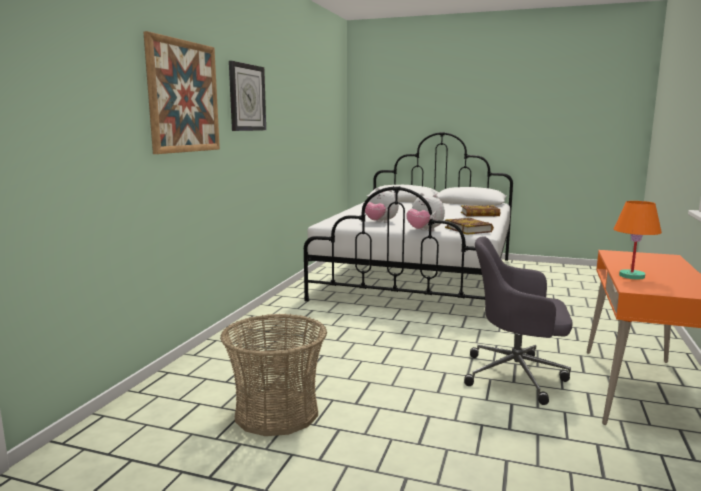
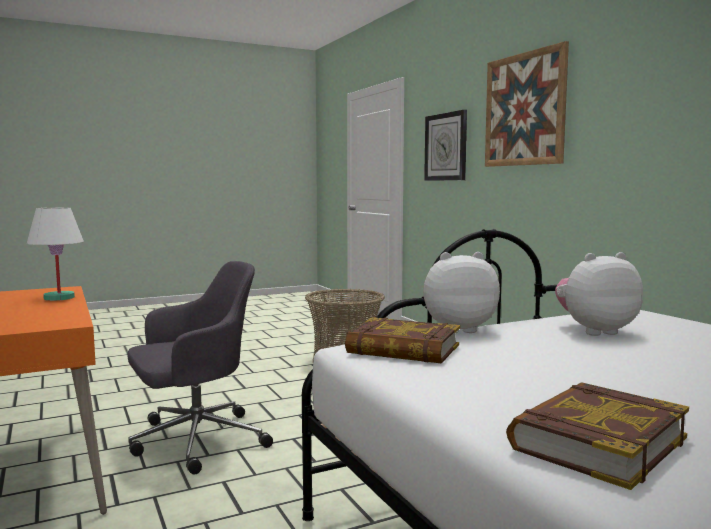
camera: 135 degrees right, 5 degrees down
wall clock [229,61,266,131] -> wall clock moved to [424,110,467,181]
orange table lamp [614,201,662,279] -> white table lamp [27,207,84,301]

